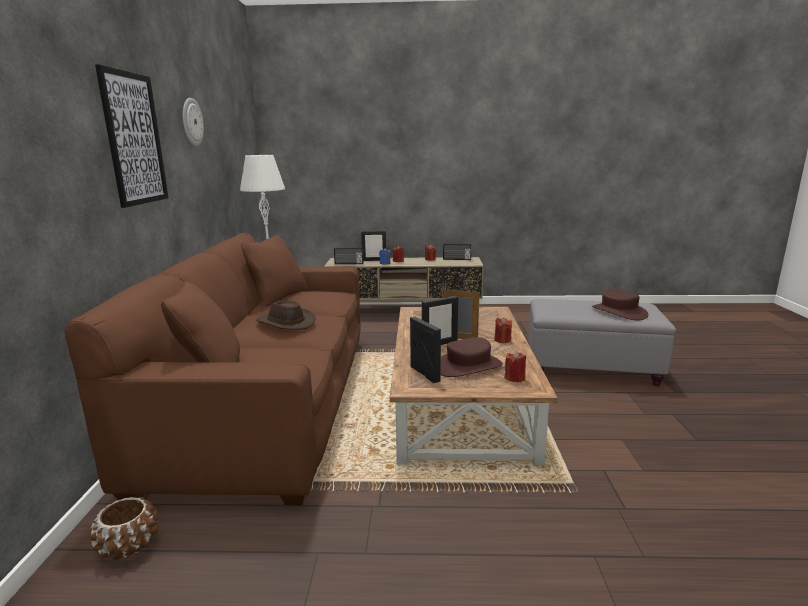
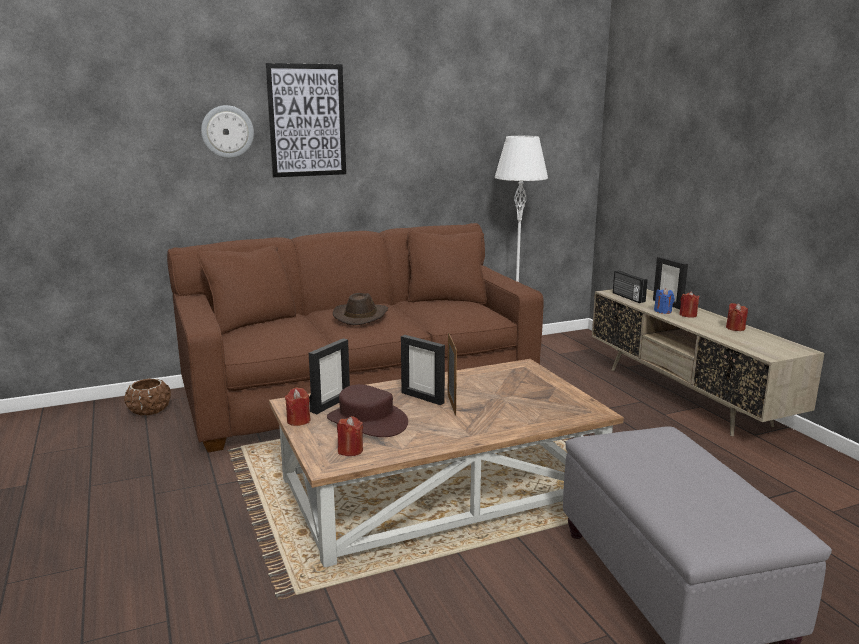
camera: 65 degrees right, 0 degrees up
wall clock [183,98,204,146] -> wall clock moved to [201,105,254,158]
radio [443,243,471,260] -> none
red candle [494,317,512,343] -> red candle moved to [285,388,311,426]
brown hat [592,289,649,320] -> none

